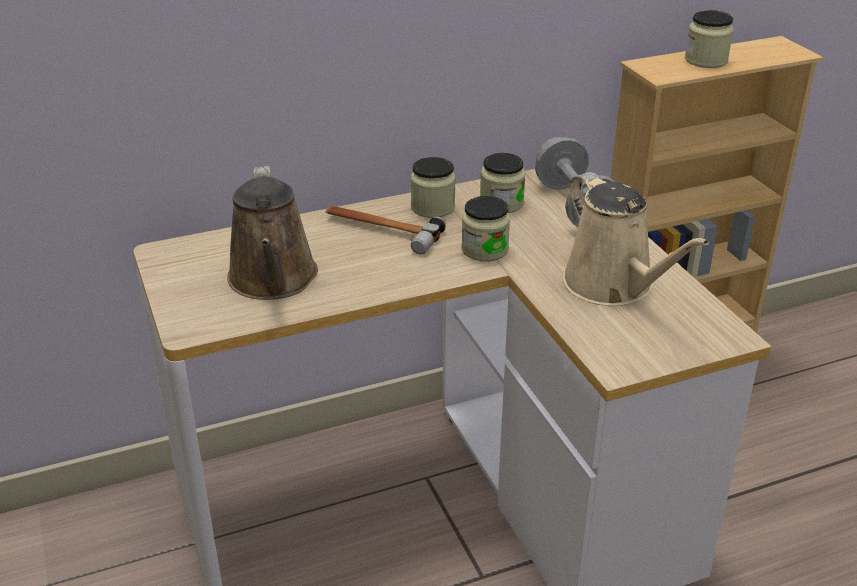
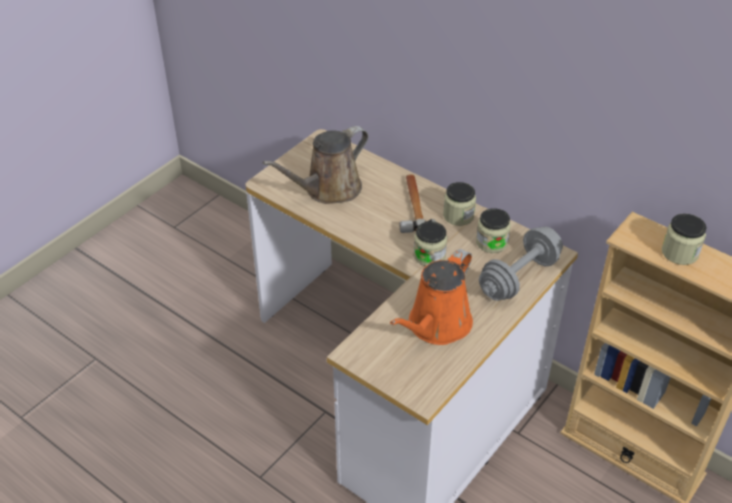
camera: 60 degrees right, 10 degrees up
beige watering can [563,172,709,306] -> orange watering can [390,249,473,345]

